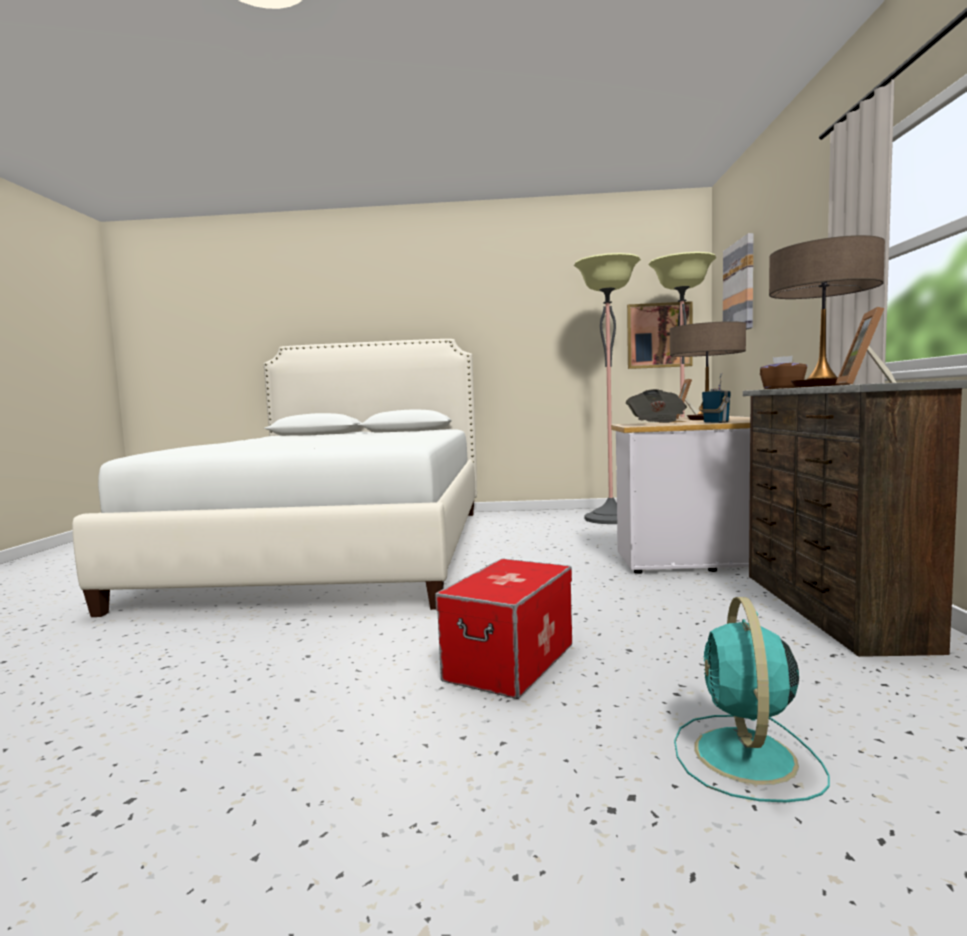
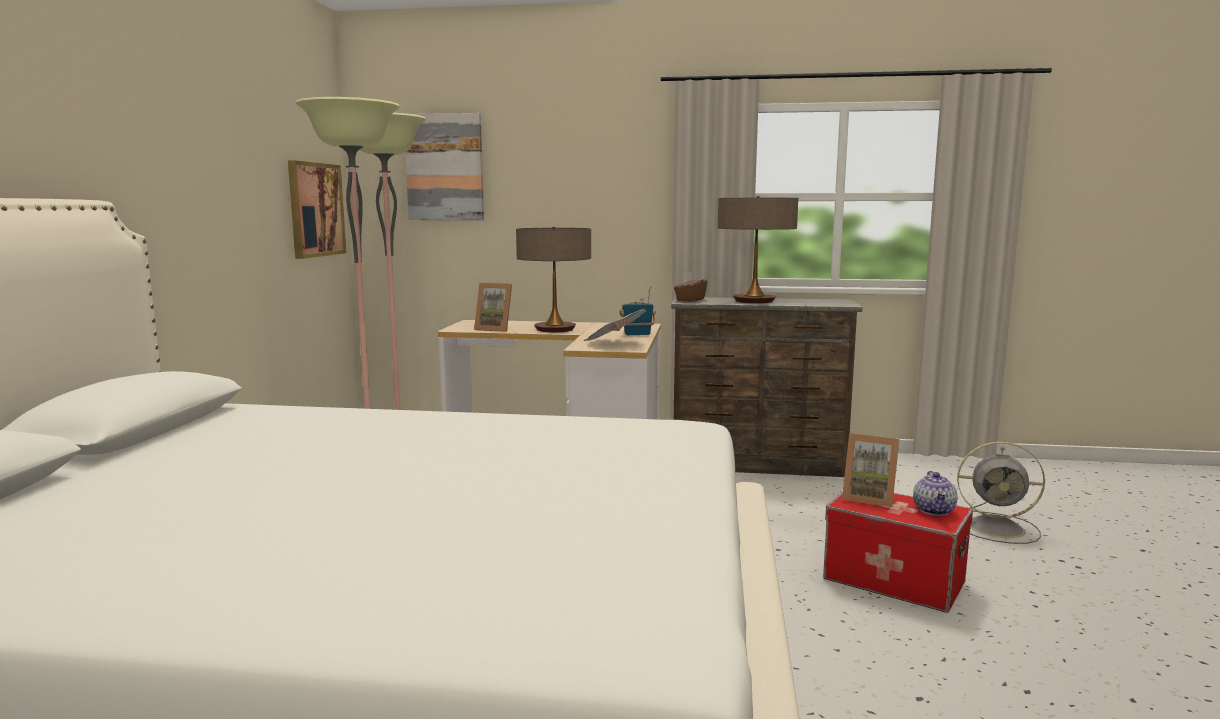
camera: 85 degrees left, 5 degrees up
turquoise fan [674,597,830,802] -> grey fan [957,441,1045,544]
picture frame [835,307,896,385] -> picture frame moved to [842,433,899,507]
none -> teapot [913,471,958,516]

